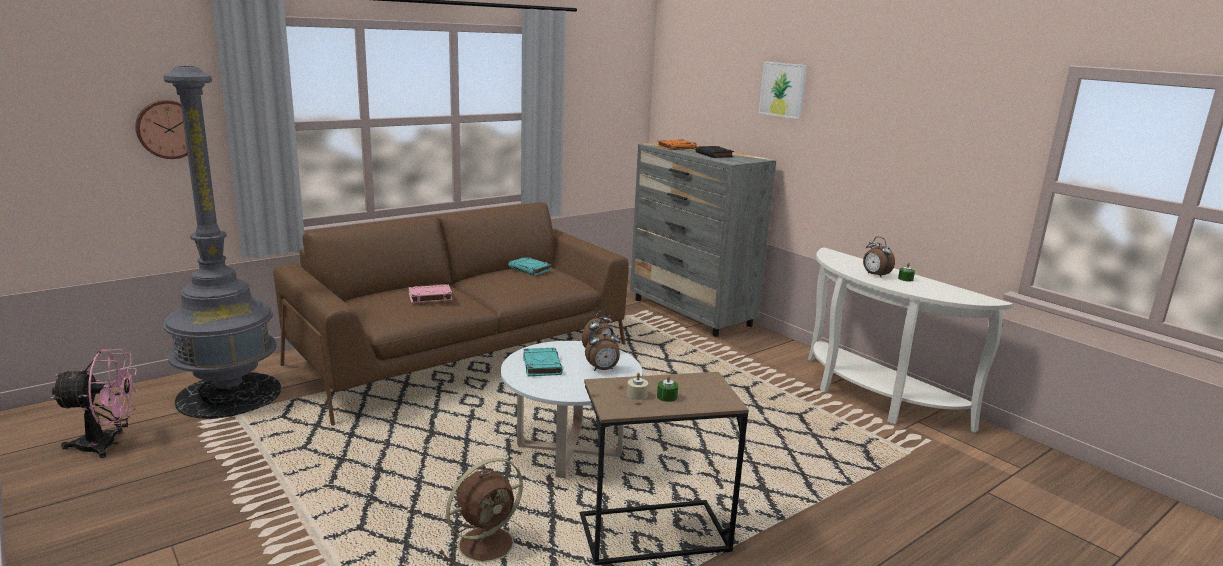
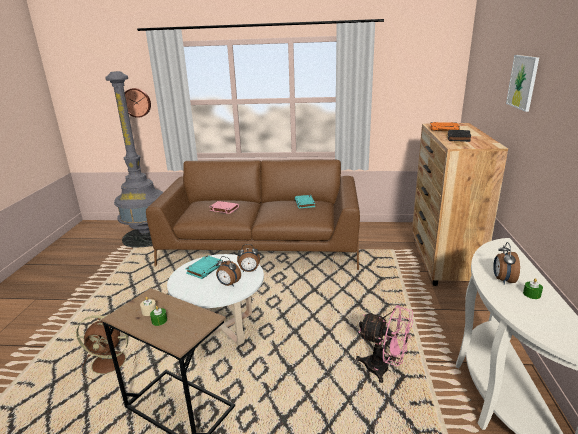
camera: 45 degrees right, 5 degrees up
pink fan [51,349,138,458] -> pink fan moved to [356,305,413,383]
grey dresser [630,142,776,337] -> brown dresser [412,123,508,286]

